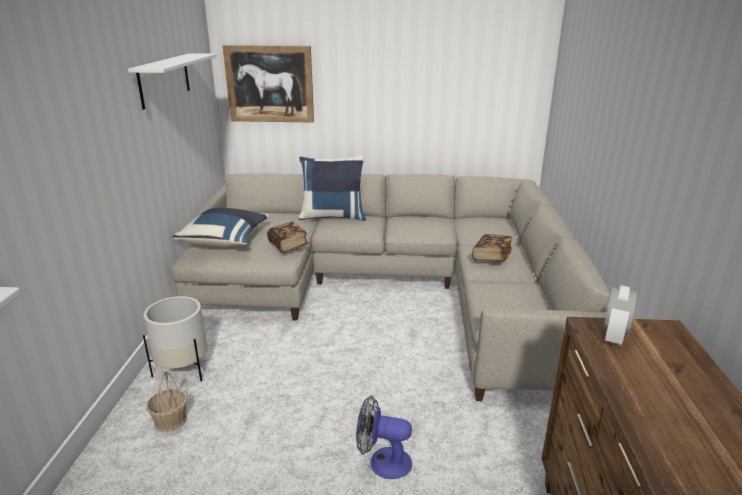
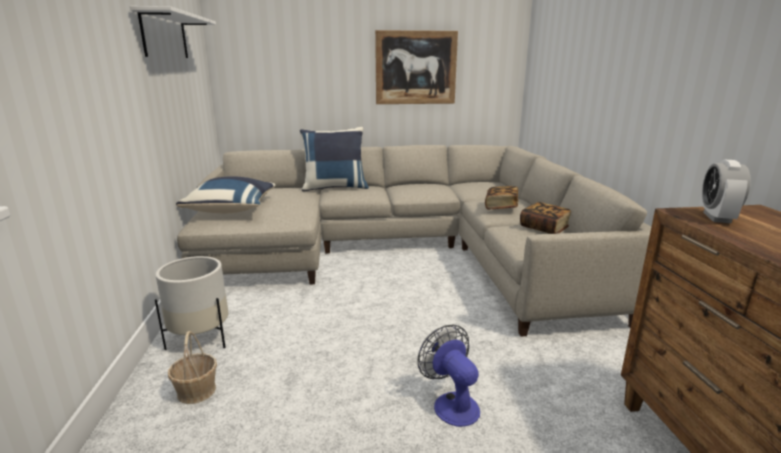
camera: 10 degrees left, 5 degrees down
picture [223,45,314,123] -> picture moved to [375,30,458,104]
book [267,222,309,253] -> book moved to [520,202,571,234]
fan [356,395,412,479] -> fan turned 60 degrees clockwise [418,325,480,427]

